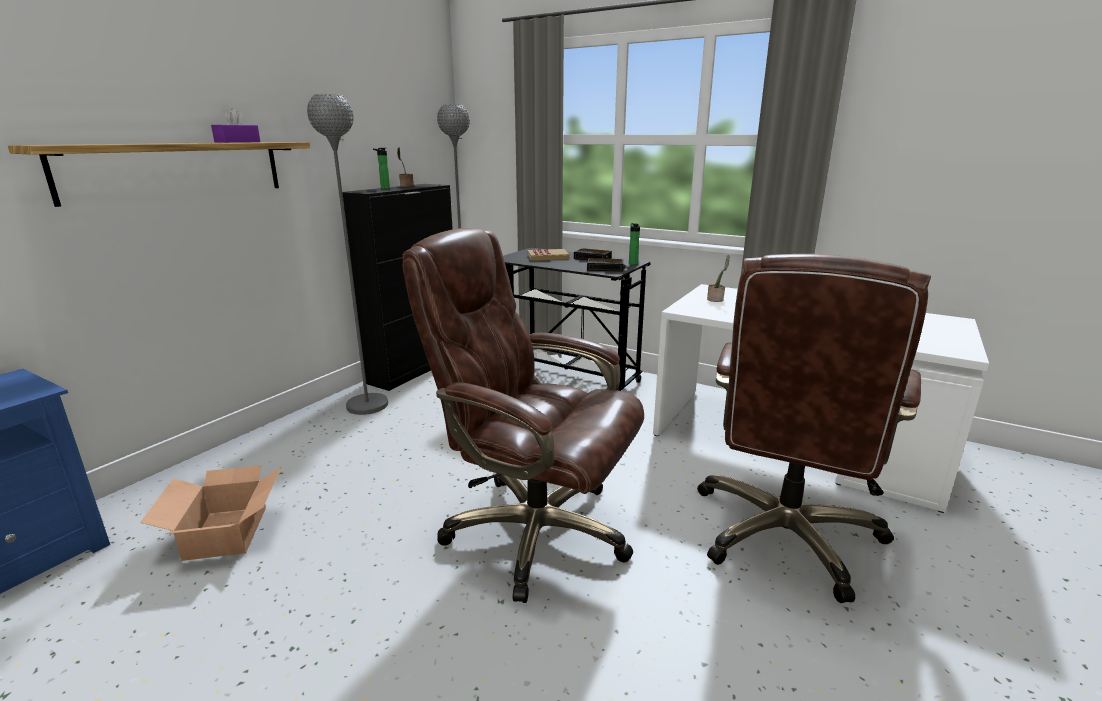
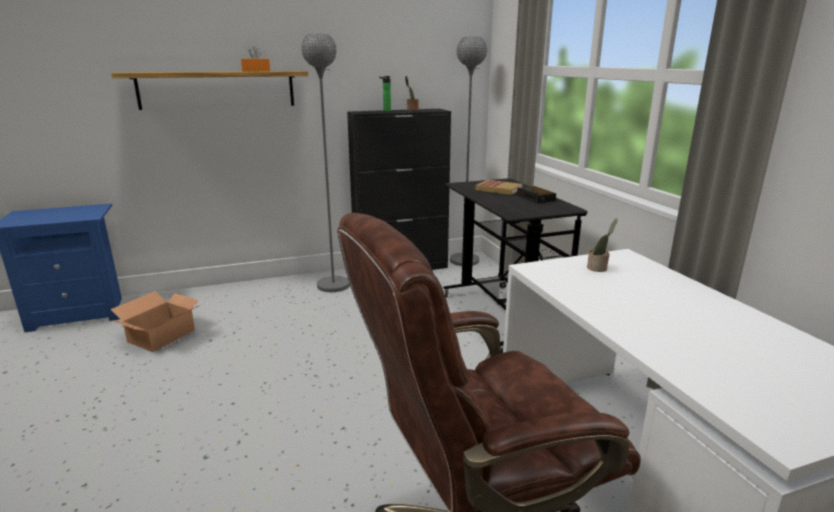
camera: 40 degrees right, 0 degrees up
purple tissue box [211,108,260,143] -> orange tissue box [241,46,270,71]
brown office chair [402,228,644,603] -> none
alarm clock [587,258,625,272] -> none
bottle [629,223,640,265] -> none

